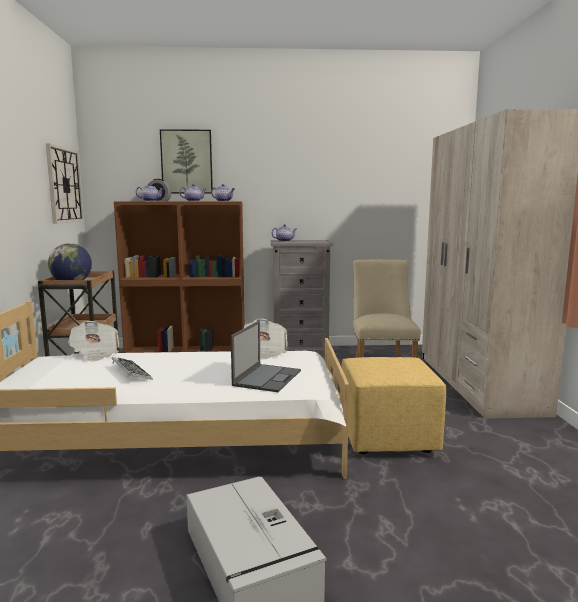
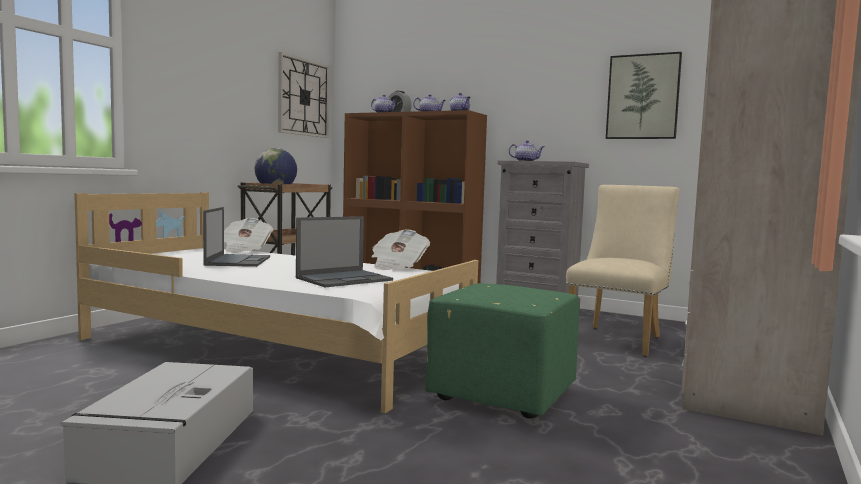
camera: 30 degrees right, 5 degrees down
keyboard [111,357,152,380] -> laptop [203,207,270,267]
picture [160,129,213,193] -> picture moved to [606,52,682,139]
yellow ottoman [341,357,446,454] -> green ottoman [425,283,579,419]

